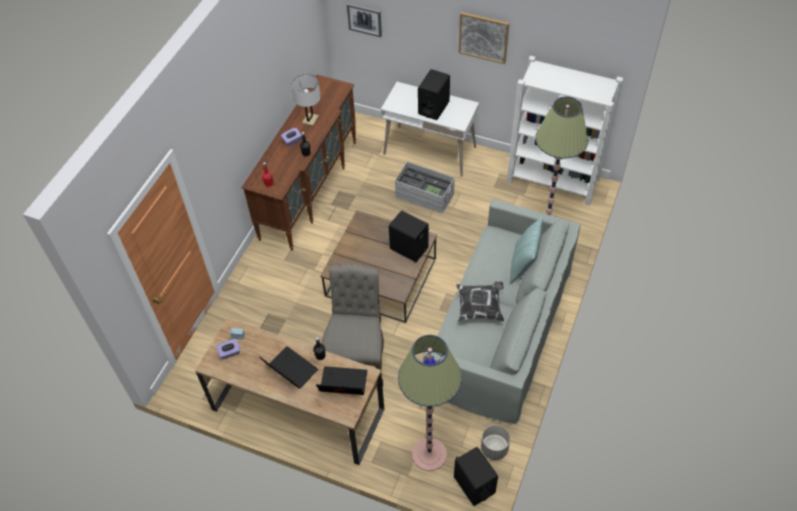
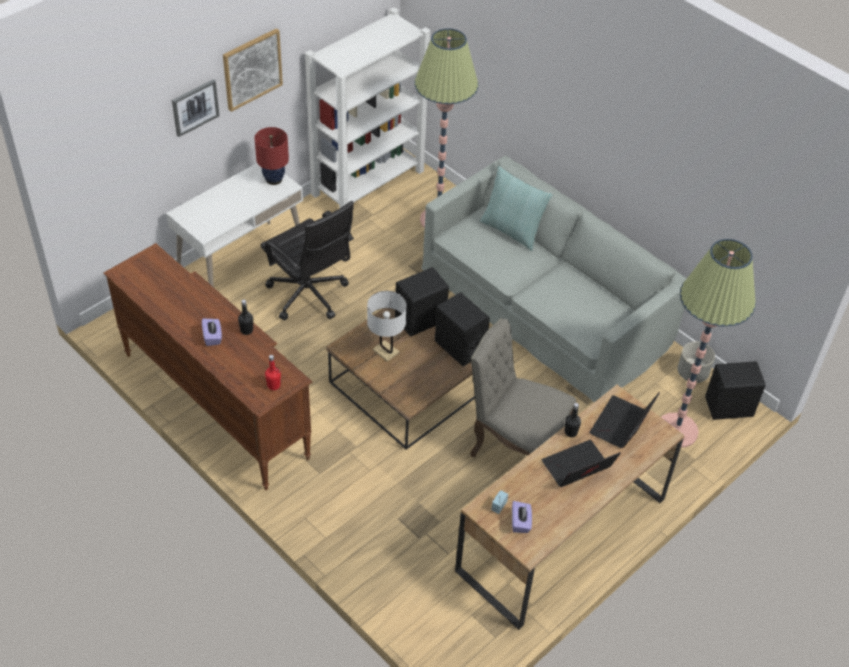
camera: 70 degrees left, 5 degrees down
white table lamp [291,75,321,126] -> white table lamp moved to [367,291,407,362]
picture [347,4,382,37] -> picture moved to [172,79,220,137]
grey storage box [395,162,455,213] -> black office chair [260,201,354,320]
black speaker [418,69,450,120] -> black speaker moved to [435,292,490,366]
pillow [456,281,504,322] -> none
none -> red table lamp [254,127,289,185]

